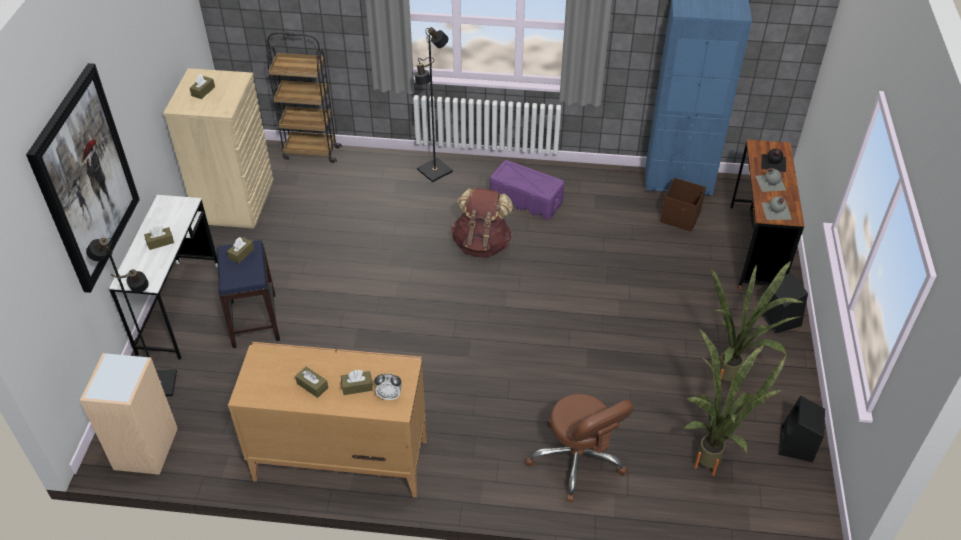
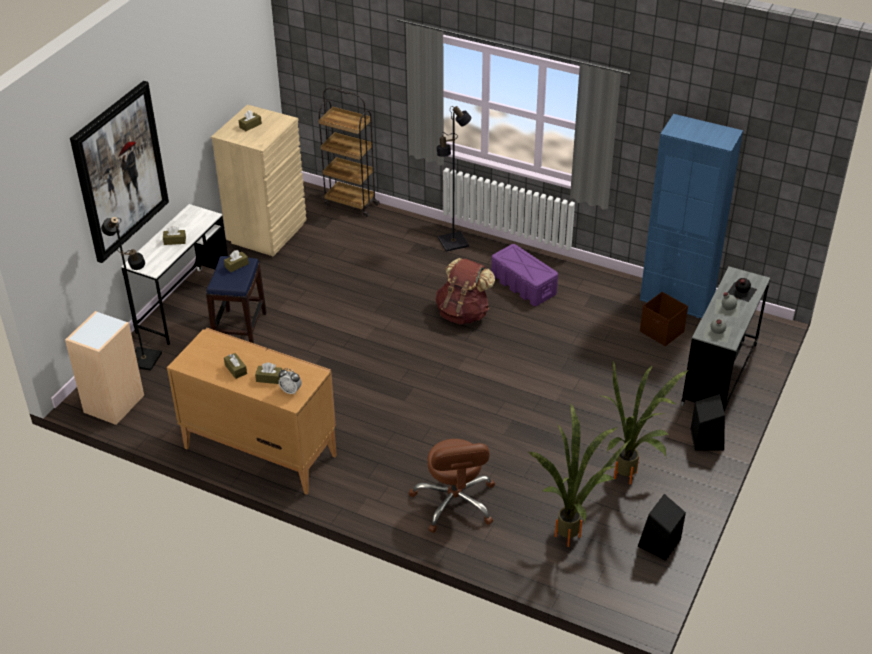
camera: 20 degrees right, 5 degrees down
brown desk [730,140,804,290] -> grey desk [681,266,770,413]

